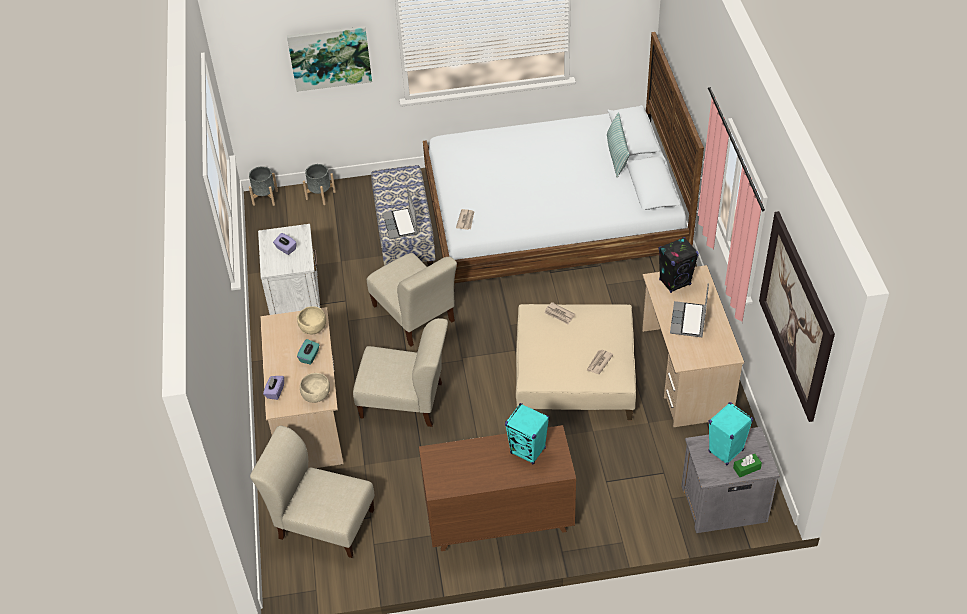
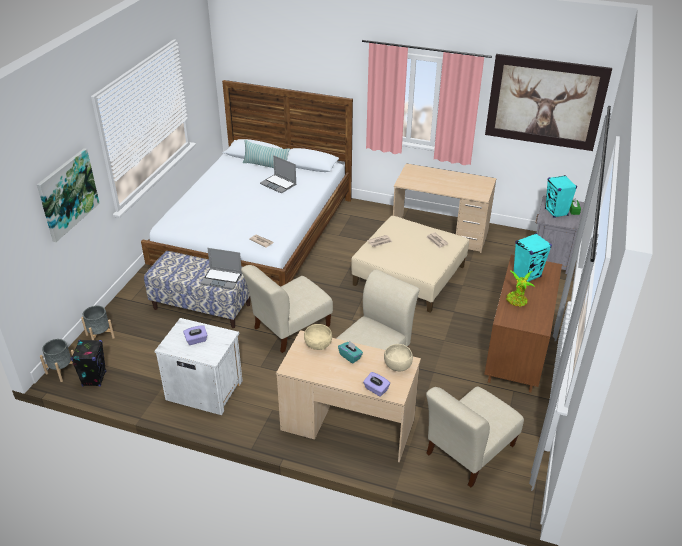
camera: 65 degrees left, 10 degrees down
beige chair [367,253,457,346] -> beige chair turned 150 degrees clockwise [241,265,333,353]
black speaker [659,237,699,293] -> black speaker moved to [71,340,106,386]
laptop [670,284,709,337] -> laptop moved to [260,155,296,193]
none -> potted plant [506,270,535,306]

